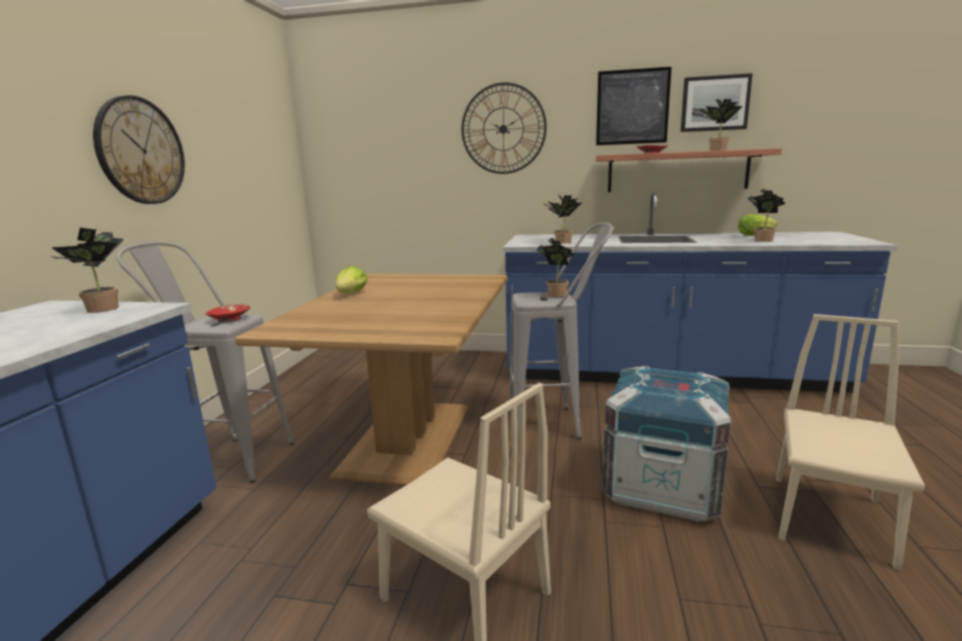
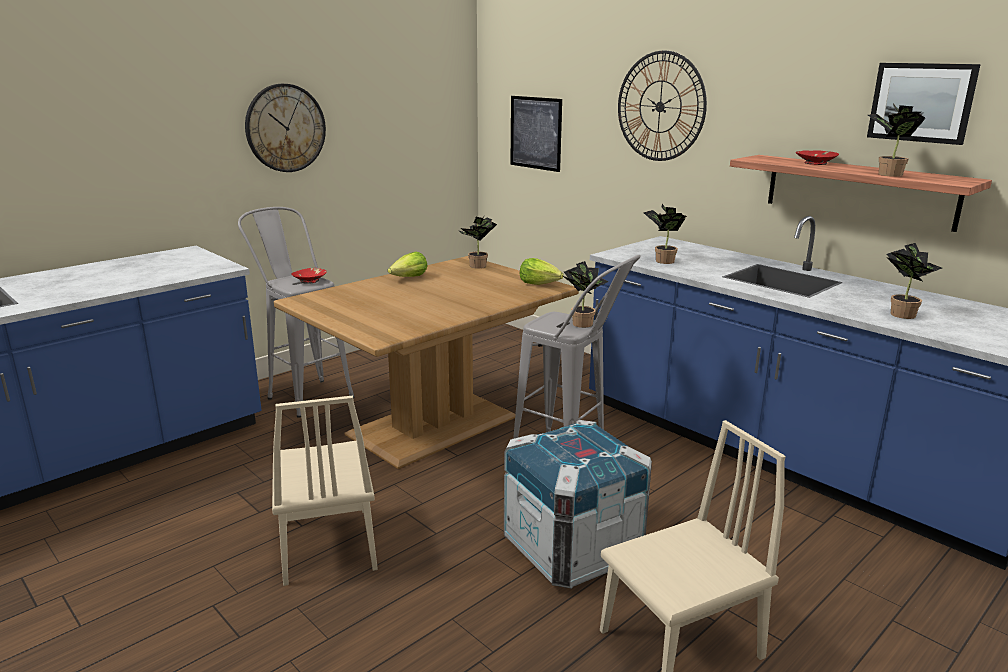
camera: 35 degrees right, 5 degrees up
potted plant [51,228,124,313] -> potted plant moved to [458,216,497,268]
picture [596,67,672,145] -> picture moved to [511,96,562,172]
lettuce [738,214,778,236] -> lettuce moved to [520,258,564,285]

